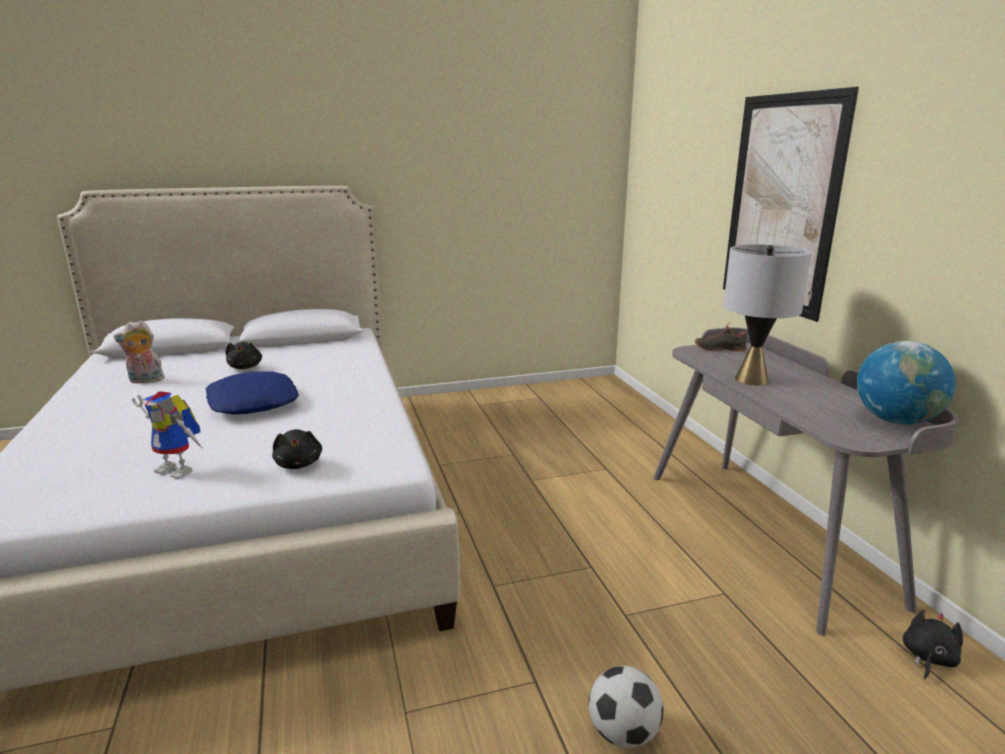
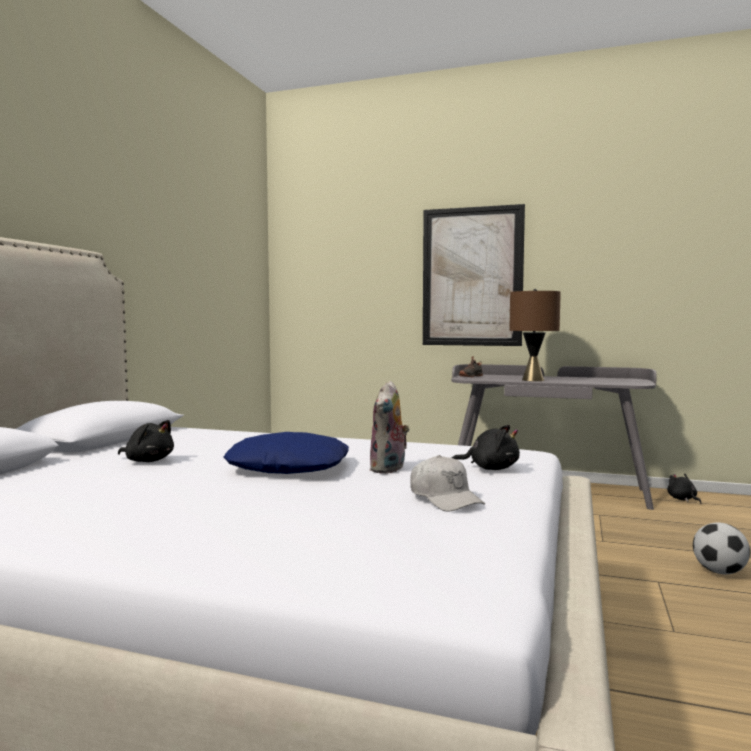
camera: 55 degrees left, 15 degrees down
plush toy [114,320,166,384] -> plush toy moved to [369,381,409,474]
toy robot [132,391,203,479] -> white cap [410,455,485,512]
grey table lamp [723,244,812,385] -> brown table lamp [509,289,561,381]
globe [857,341,955,425] -> none

